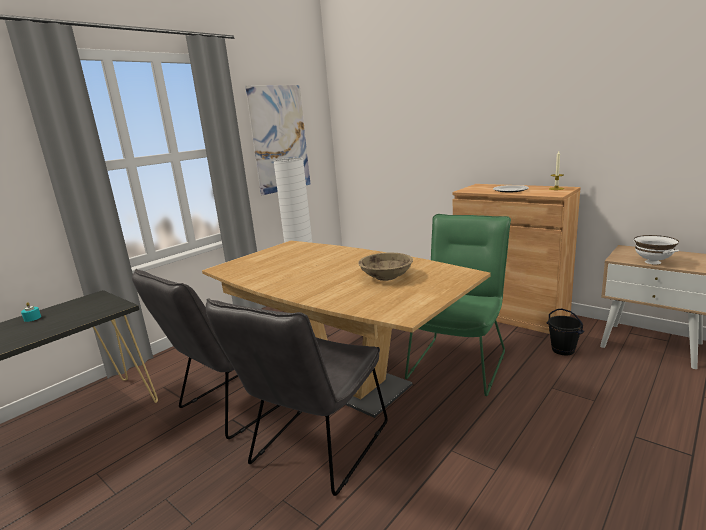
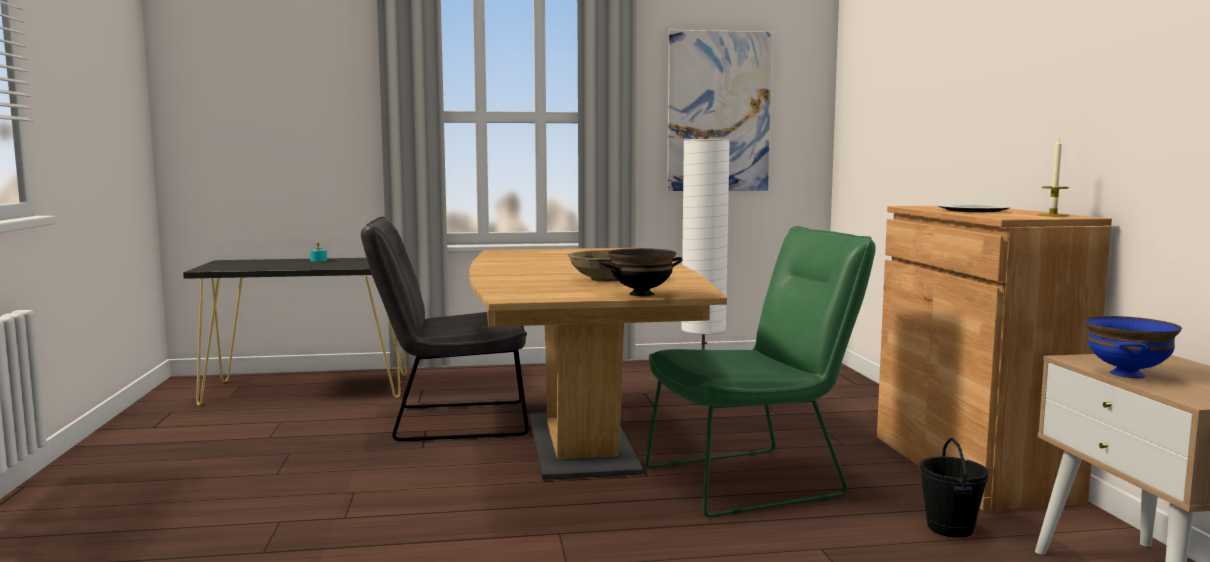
camera: 40 degrees right, 10 degrees down
grey chair [206,298,388,496] -> none
white bowl [634,235,679,264] -> blue bowl [1084,316,1182,378]
none -> black bowl [600,248,683,296]

